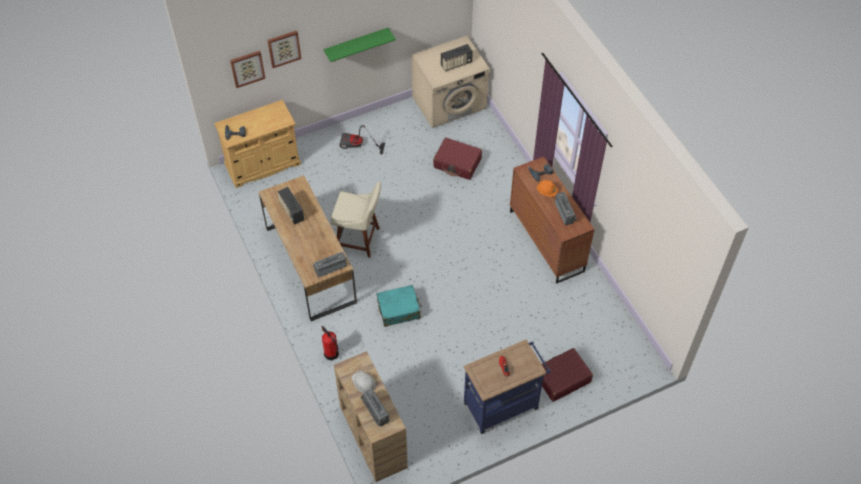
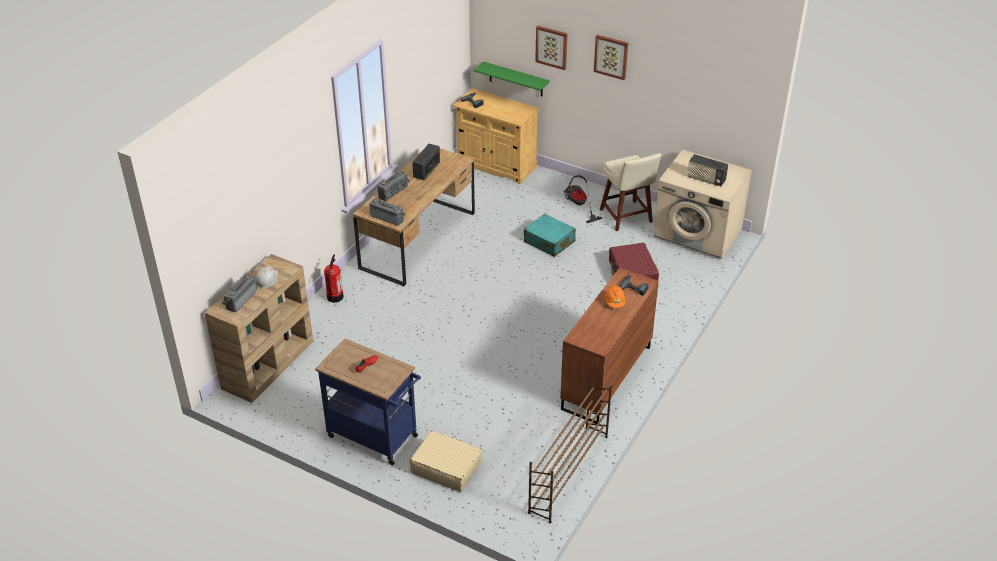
camera: 55 degrees right, 15 degrees down
picture [230,51,266,88] -> picture moved to [594,35,628,80]
green shelf [323,28,396,62] -> green shelf moved to [474,62,550,96]
beige stool [331,182,381,258] -> beige stool moved to [600,153,661,231]
turquoise suitcase [377,285,421,327] -> turquoise suitcase moved to [524,214,576,257]
red suitcase [542,348,593,402] -> beige suitcase [410,431,482,492]
radio [555,192,577,225] -> radio moved to [378,171,410,201]
none -> brown shoe rack [528,378,612,523]

